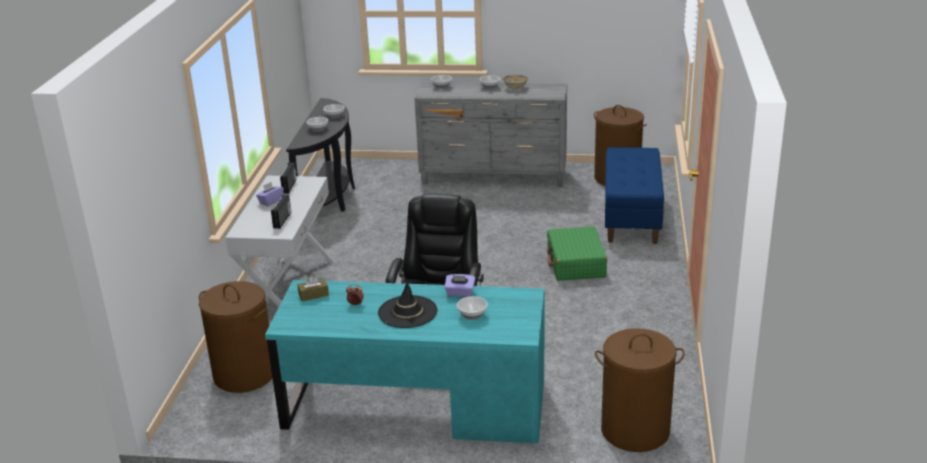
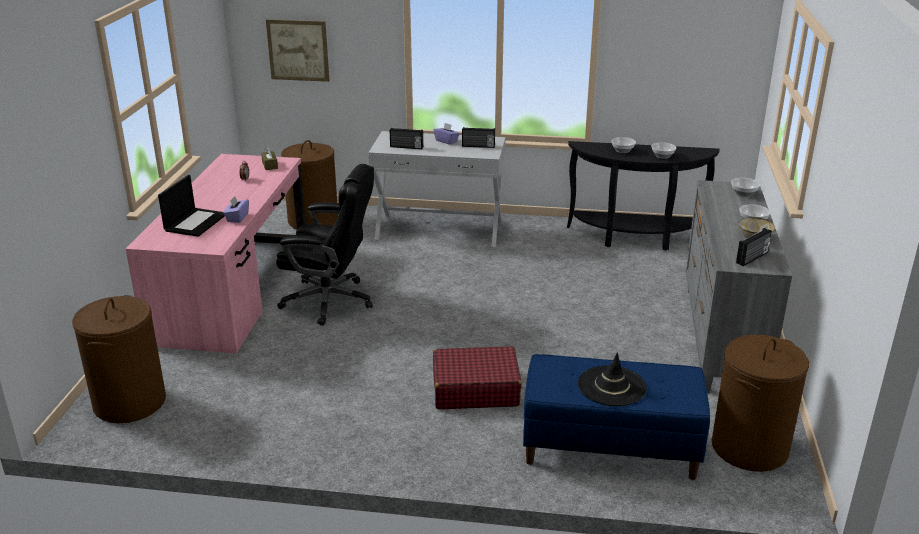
camera: 90 degrees right, 0 degrees up
turquoise desk [265,280,545,443] -> pink desk [126,154,306,354]
black hat [378,281,437,328] -> black hat moved to [578,352,647,406]
bowl [457,296,488,320] -> laptop [158,175,225,237]
green suitcase [547,226,607,281] -> red suitcase [433,346,522,409]
none -> picture [266,19,330,82]
none -> radio [736,228,772,266]

